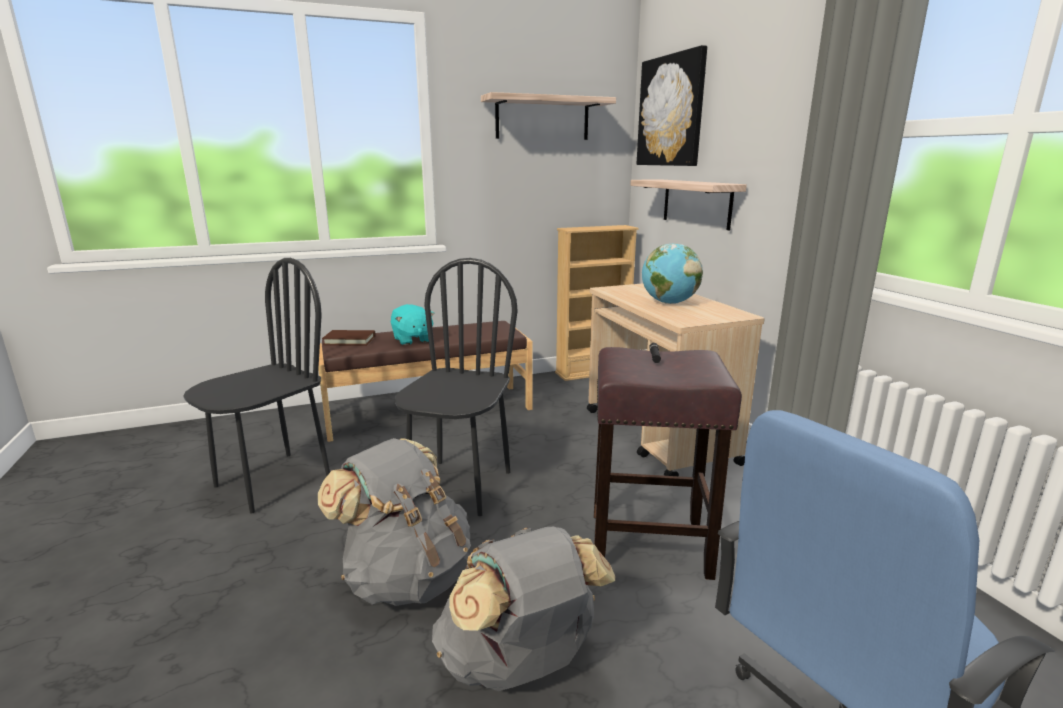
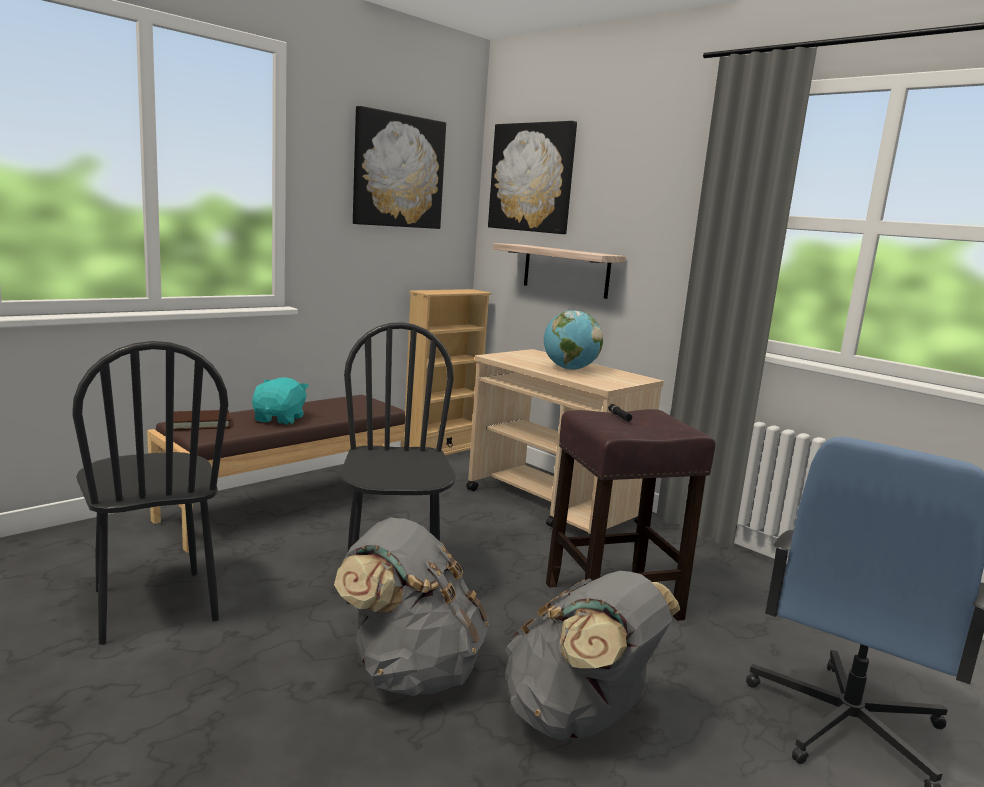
camera: 25 degrees left, 5 degrees down
black chair [183,258,330,513] -> black chair turned 135 degrees clockwise [72,341,228,645]
turquoise plush toy [391,304,435,345] -> turquoise plush toy turned 120 degrees counterclockwise [252,377,309,425]
shelf [481,92,616,140] -> picture [353,106,446,229]

